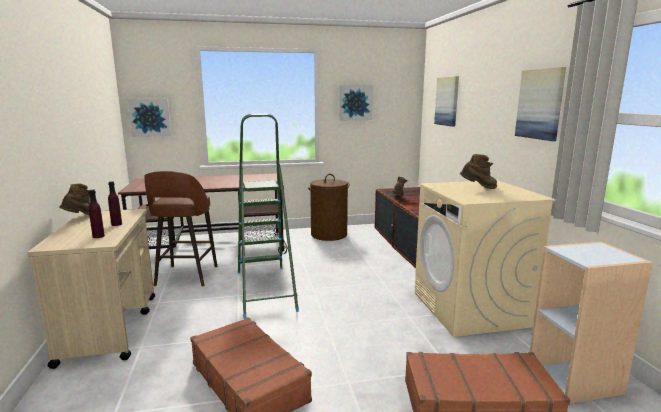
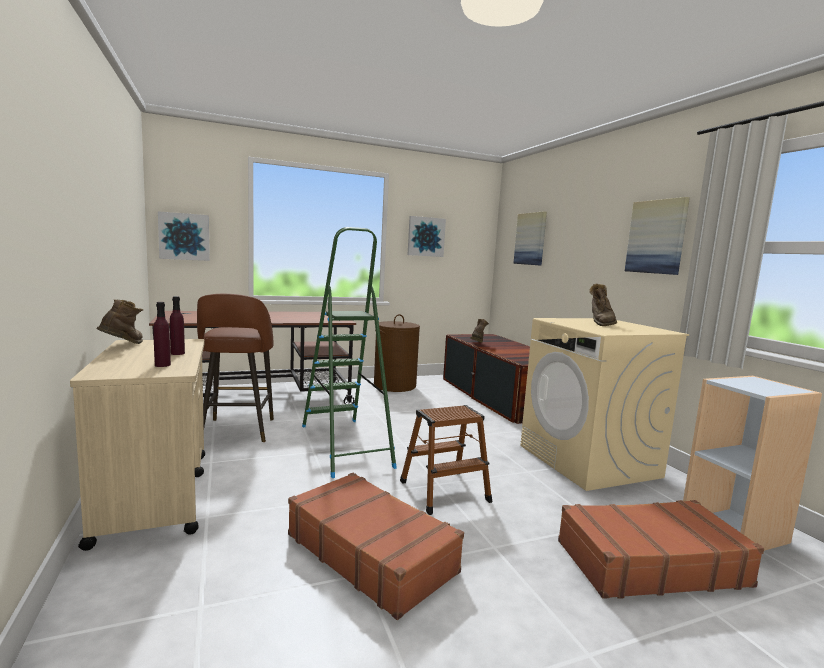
camera: 10 degrees left, 5 degrees down
brown boot [460,154,497,189] -> brown boot turned 120 degrees clockwise [589,283,617,326]
none -> brown step ladder [400,405,492,515]

